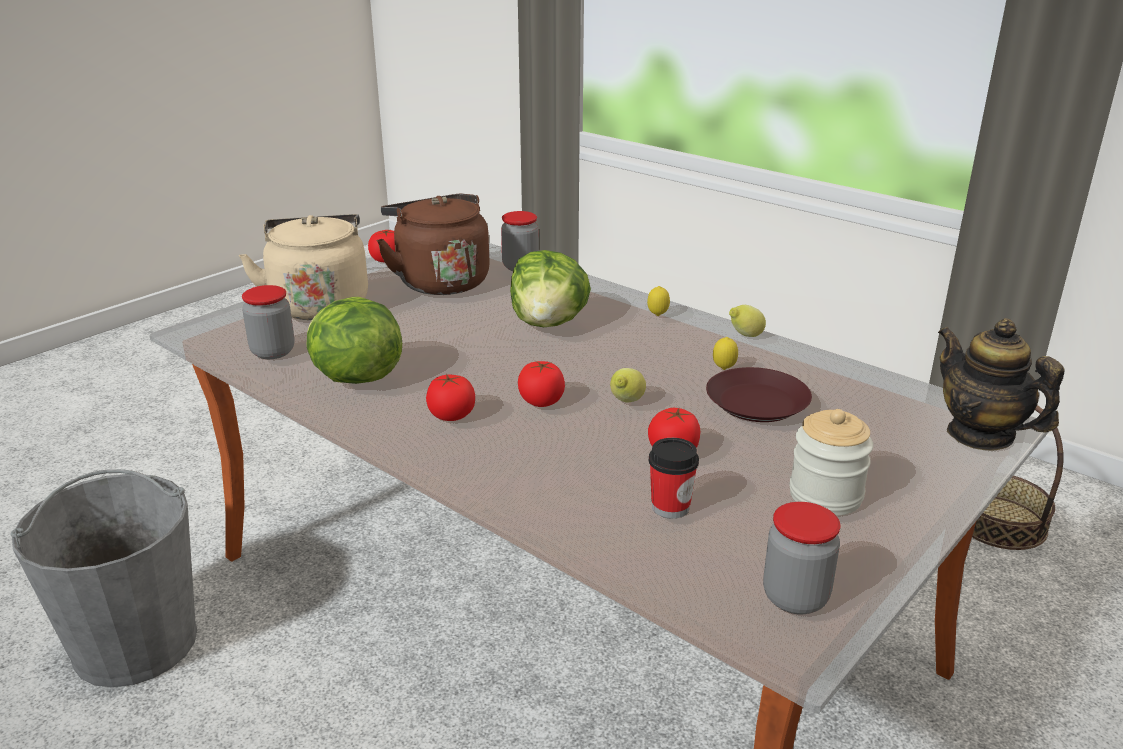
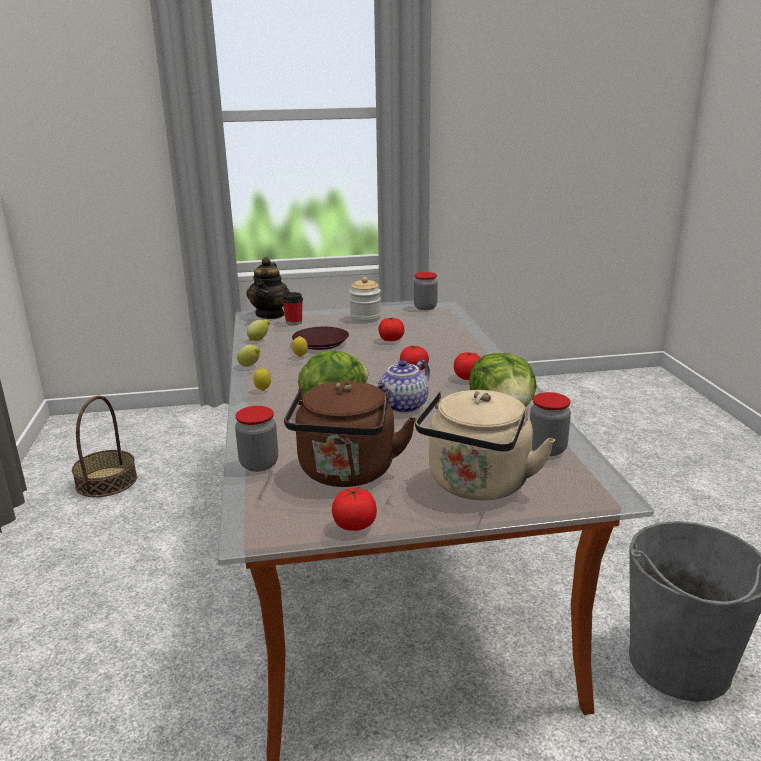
camera: 140 degrees left, 5 degrees down
lemon [610,368,646,403] -> lemon moved to [247,320,270,341]
cup [649,438,699,519] -> cup moved to [282,292,303,325]
none -> teapot [375,360,430,413]

